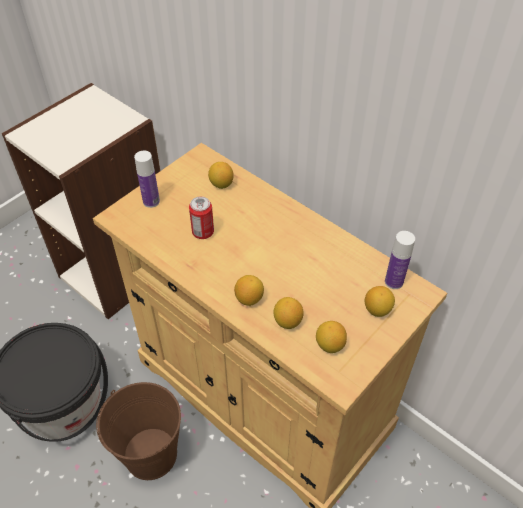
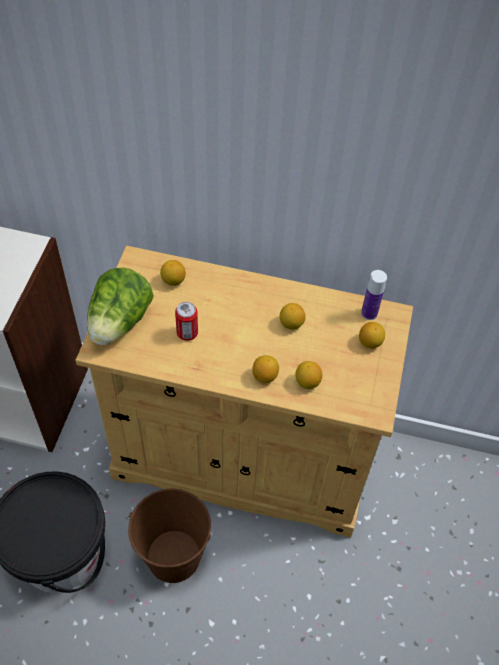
camera: 30 degrees left, 5 degrees up
bottle [134,151,160,208] -> lettuce [87,267,154,345]
lemon [316,321,347,353] -> lemon moved to [280,303,306,330]

